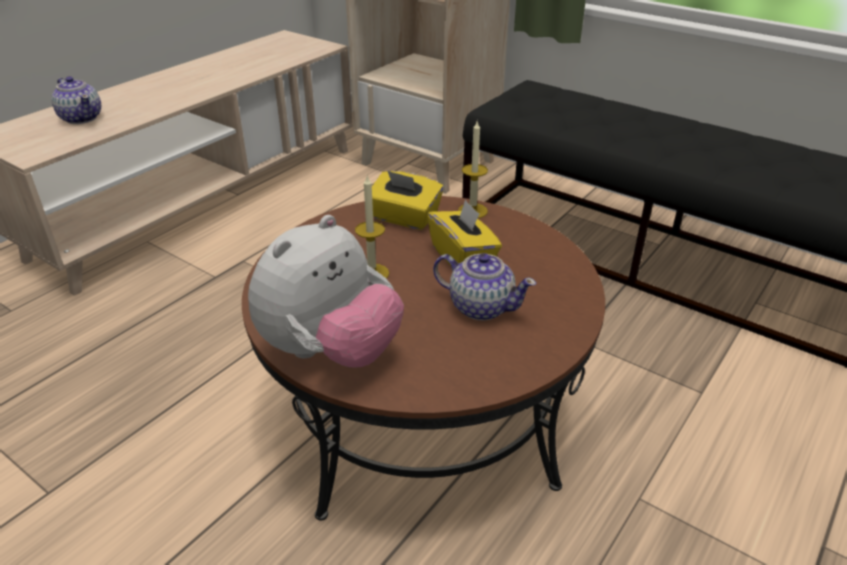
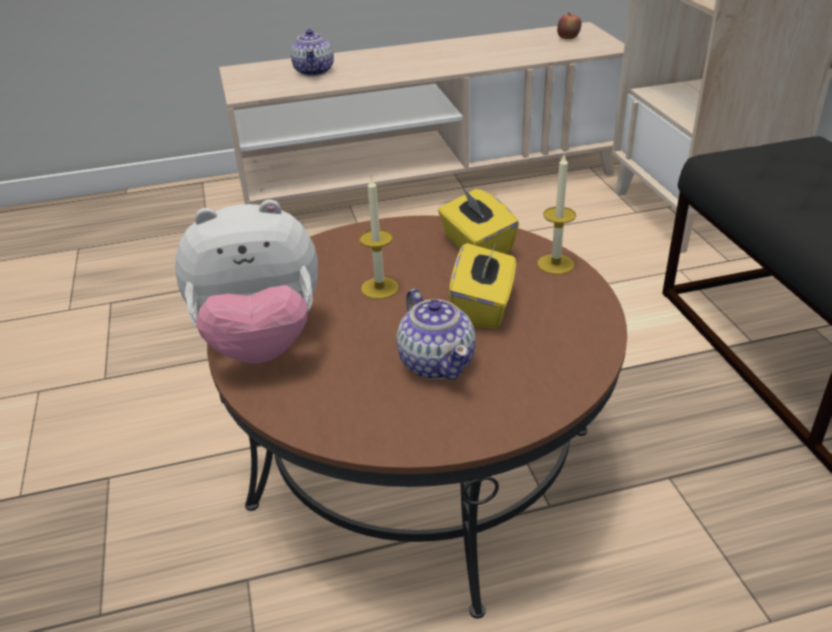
camera: 40 degrees right, 0 degrees up
none -> apple [557,12,581,39]

